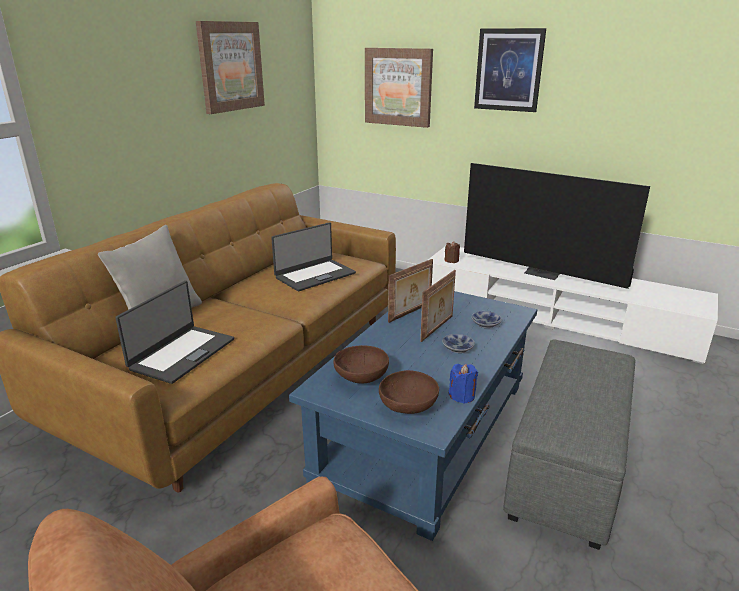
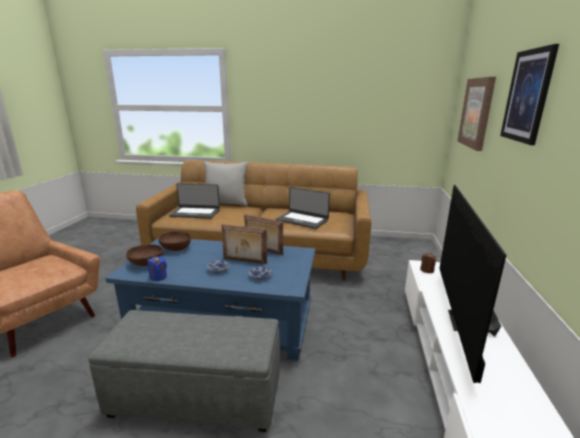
camera: 70 degrees right, 5 degrees down
picture [196,21,265,114] -> none

